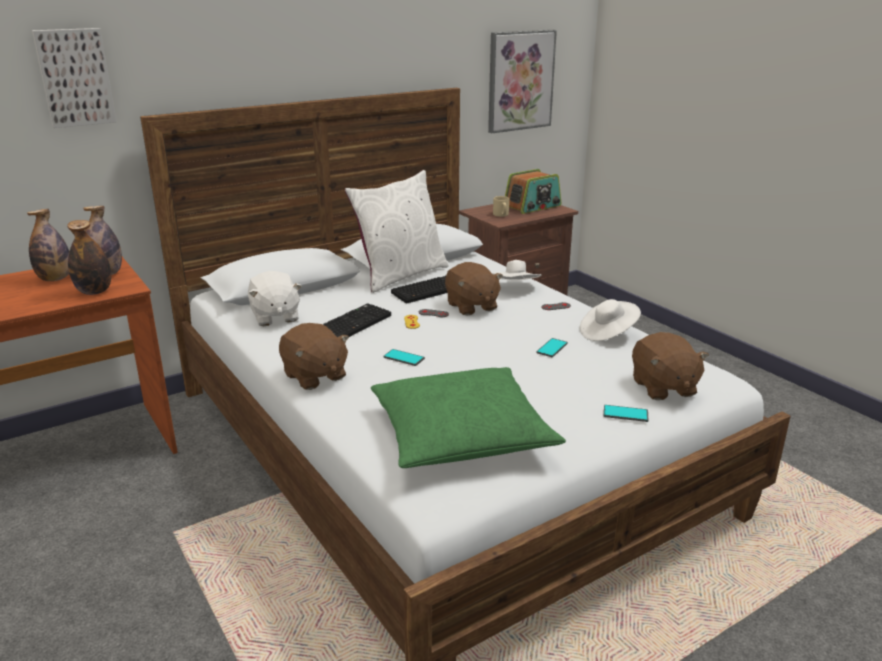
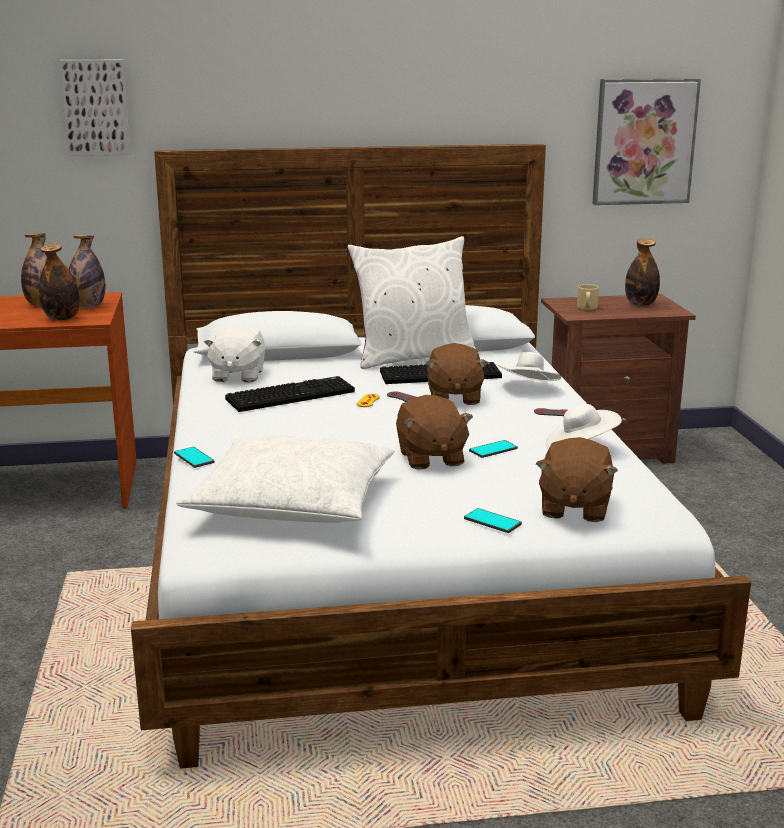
camera: 25 degrees right, 5 degrees down
brown plush toy [279,323,349,390] -> brown plush toy moved to [396,395,473,470]
green pillow [371,367,566,468] -> white pillow [176,435,394,523]
phone [384,349,425,366] -> phone moved to [174,447,215,468]
radio [505,169,561,214] -> bottle [625,239,660,306]

